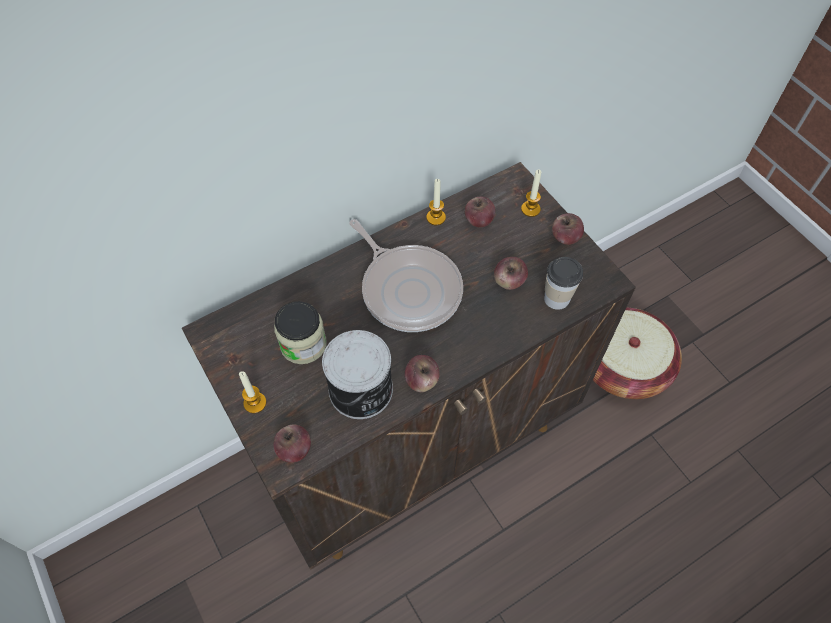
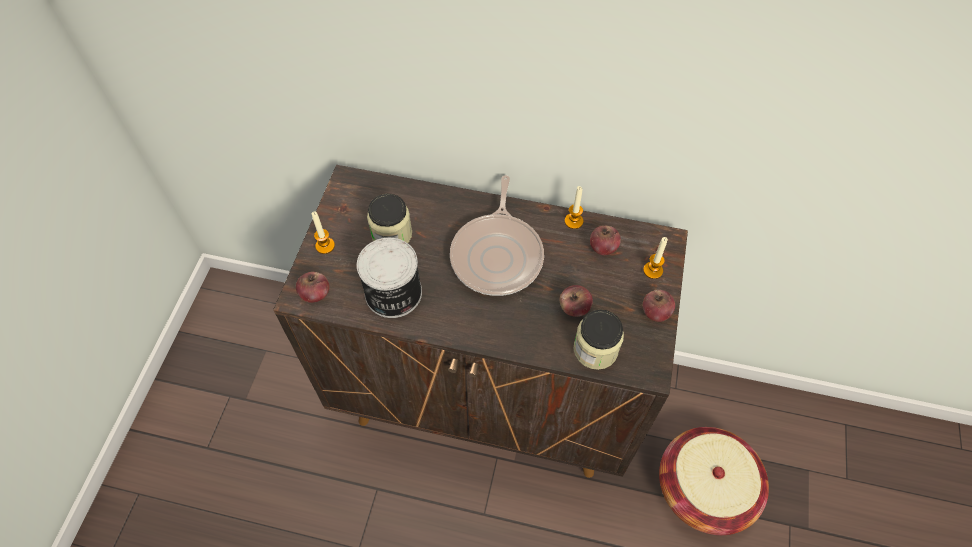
camera: 45 degrees right, 0 degrees up
apple [405,355,440,392] -> none
cup [544,257,583,310] -> jar [574,310,624,370]

